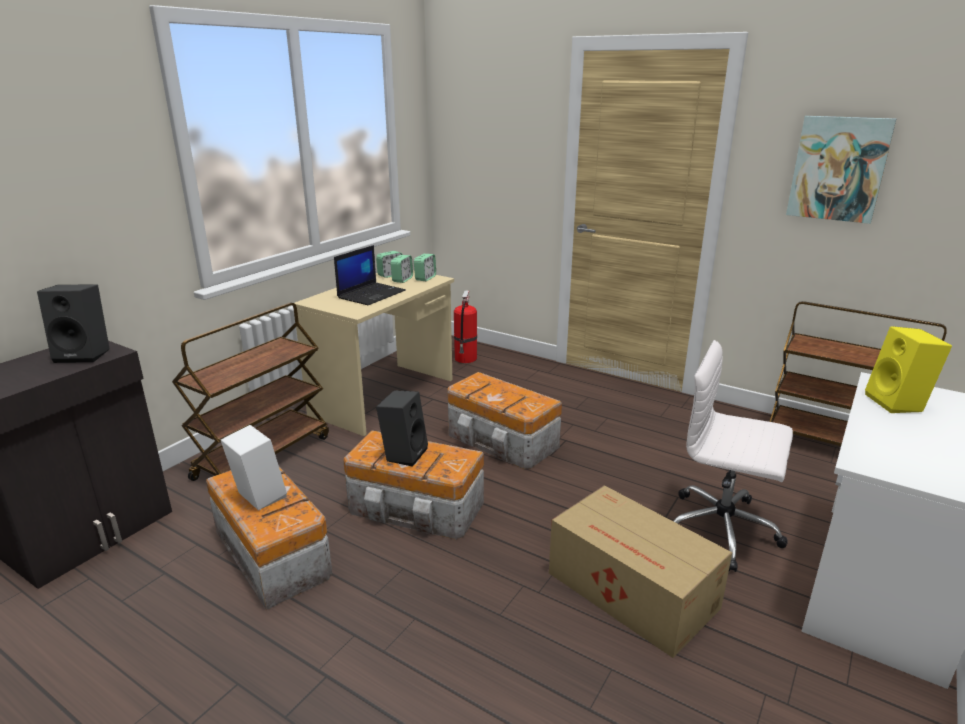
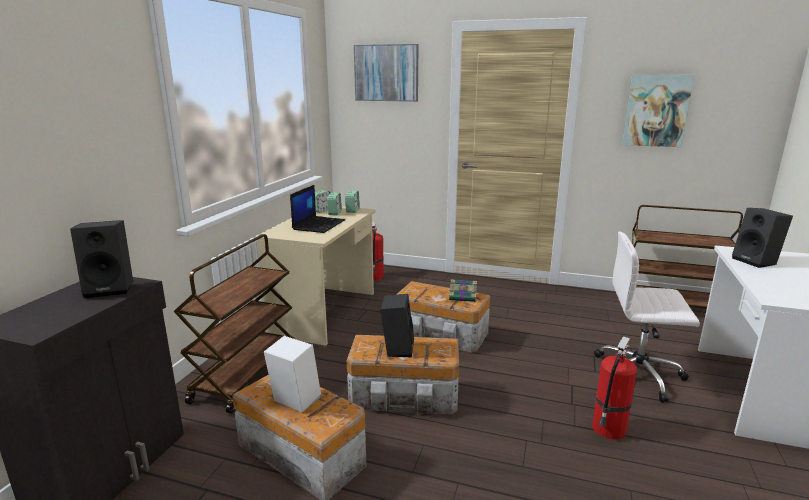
camera: 15 degrees left, 5 degrees down
cardboard box [549,485,732,658] -> fire extinguisher [592,336,637,440]
yellow speaker [865,326,952,413] -> black speaker [732,208,793,268]
none -> picture [354,44,418,102]
none -> book [449,279,481,302]

